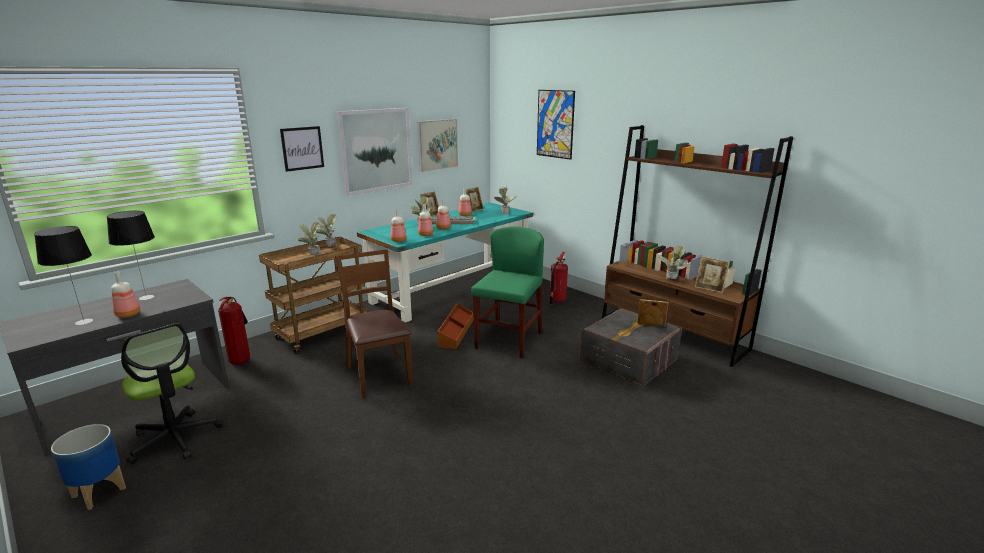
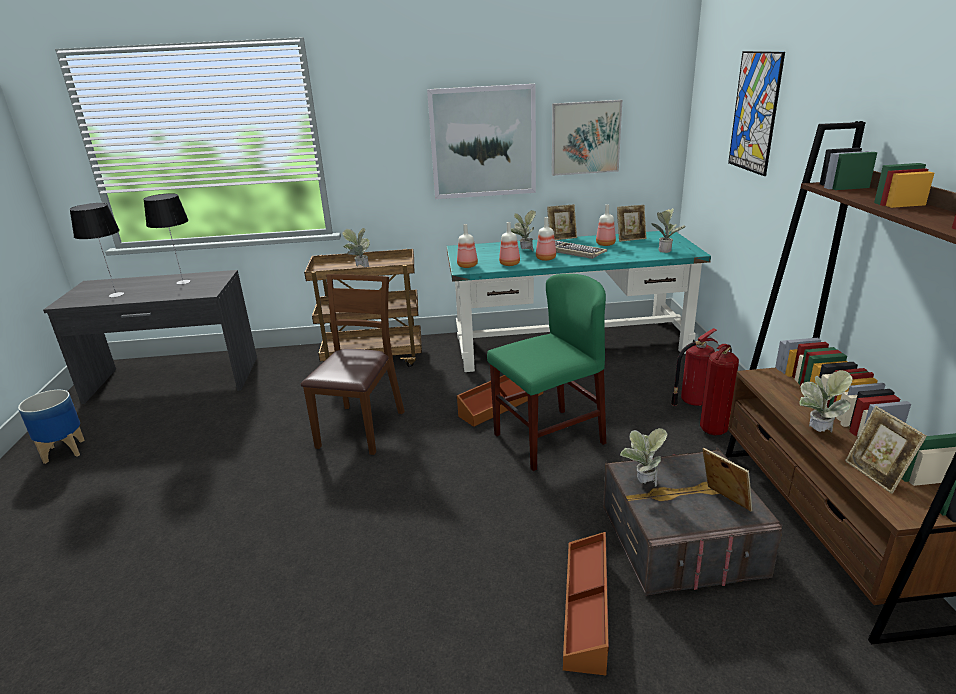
camera: 40 degrees right, 5 degrees up
bottle [111,272,140,318] -> none
office chair [121,323,223,464] -> none
fire extinguisher [218,297,250,365] -> fire extinguisher moved to [700,344,739,435]
picture [280,126,324,172] -> none
potted plant [316,214,337,247] -> potted plant moved to [620,428,668,487]
none -> brown storage box [563,532,609,675]

